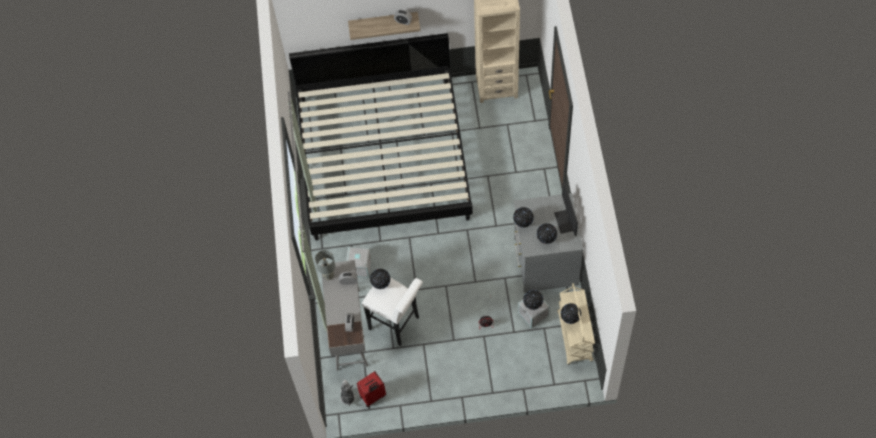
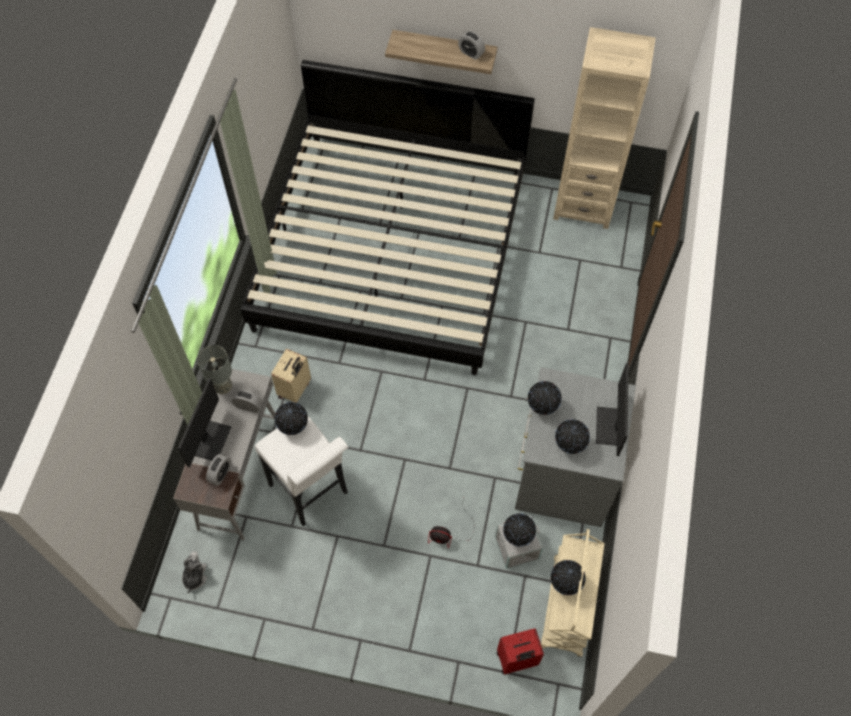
camera: 15 degrees right, 0 degrees up
grey storage box [346,246,372,277] -> beige suitcase [271,349,311,403]
red suitcase [357,371,386,407] -> red suitcase moved to [497,628,544,675]
none -> monitor [178,378,231,467]

